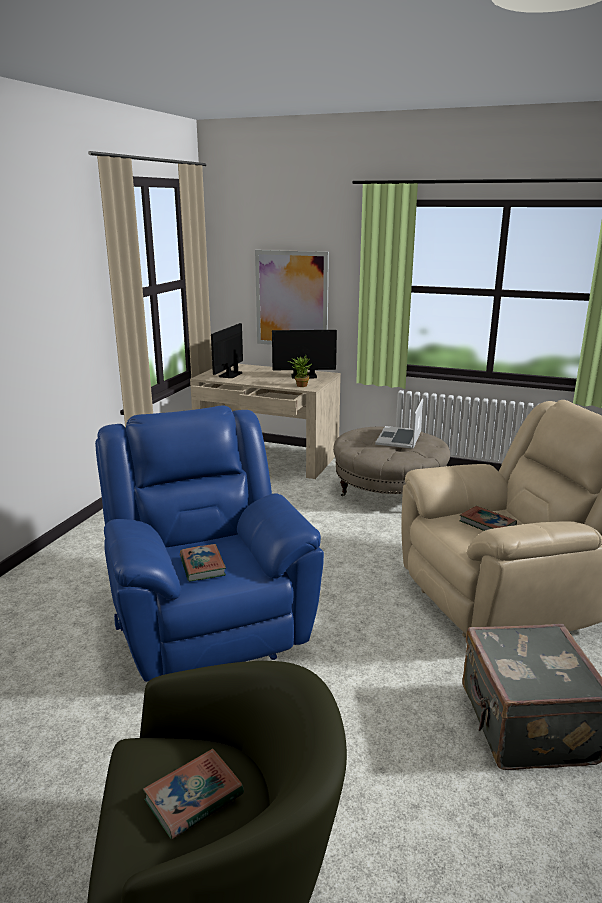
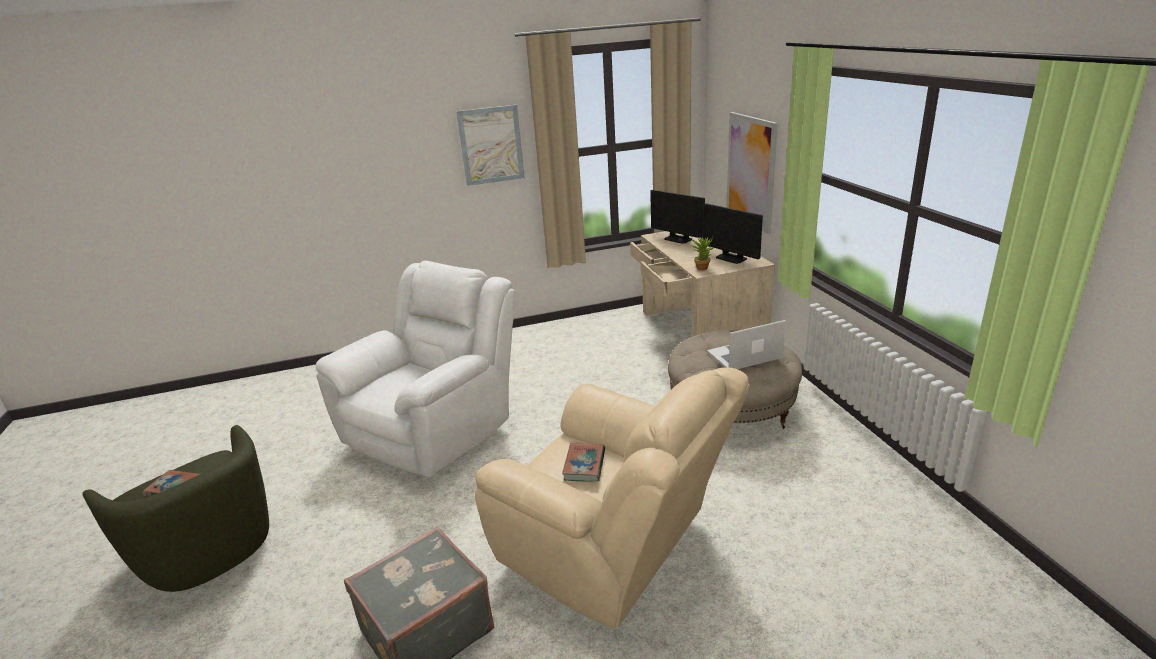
camera: 55 degrees right, 5 degrees up
blue armchair [95,405,324,682] -> white armchair [316,261,515,477]
book [180,544,226,582] -> none
monitor [211,323,243,378] -> monitor turned 120 degrees counterclockwise [650,190,705,244]
none -> picture [456,105,525,186]

